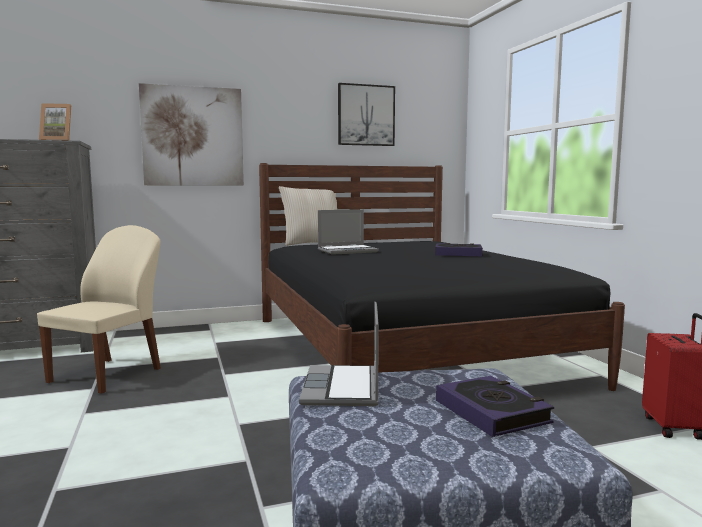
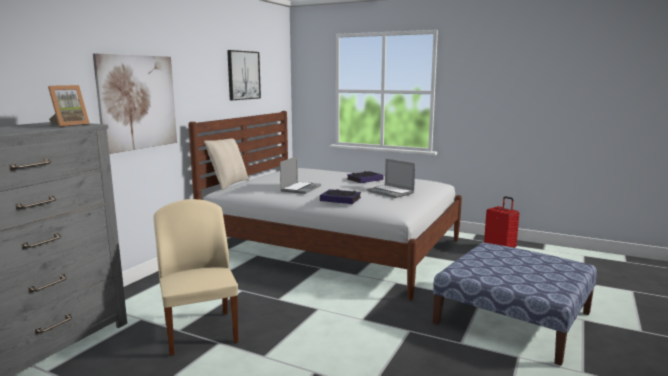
camera: 45 degrees left, 5 degrees up
black bed [259,163,625,391] -> white bed [188,111,462,300]
laptop [299,302,379,406] -> laptop moved to [367,159,415,198]
book [436,376,554,437] -> book moved to [320,189,361,204]

